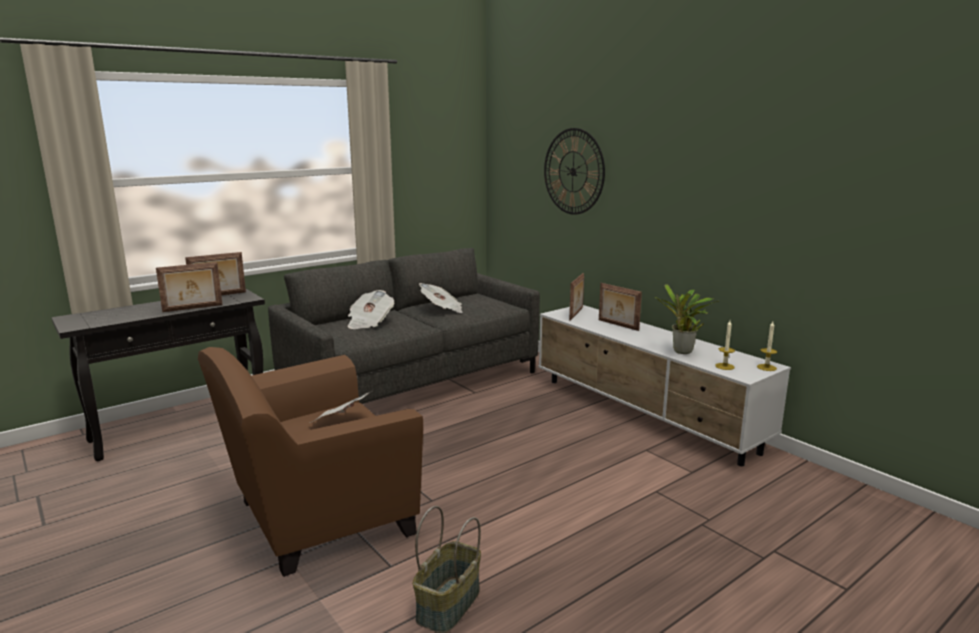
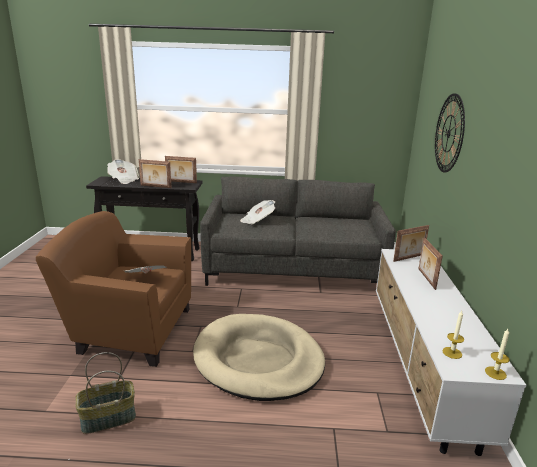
camera: 40 degrees right, 5 degrees up
newspaper [419,283,462,313] -> newspaper moved to [107,159,139,184]
potted plant [654,284,719,354] -> none
none -> beige dog bed [193,314,325,401]

